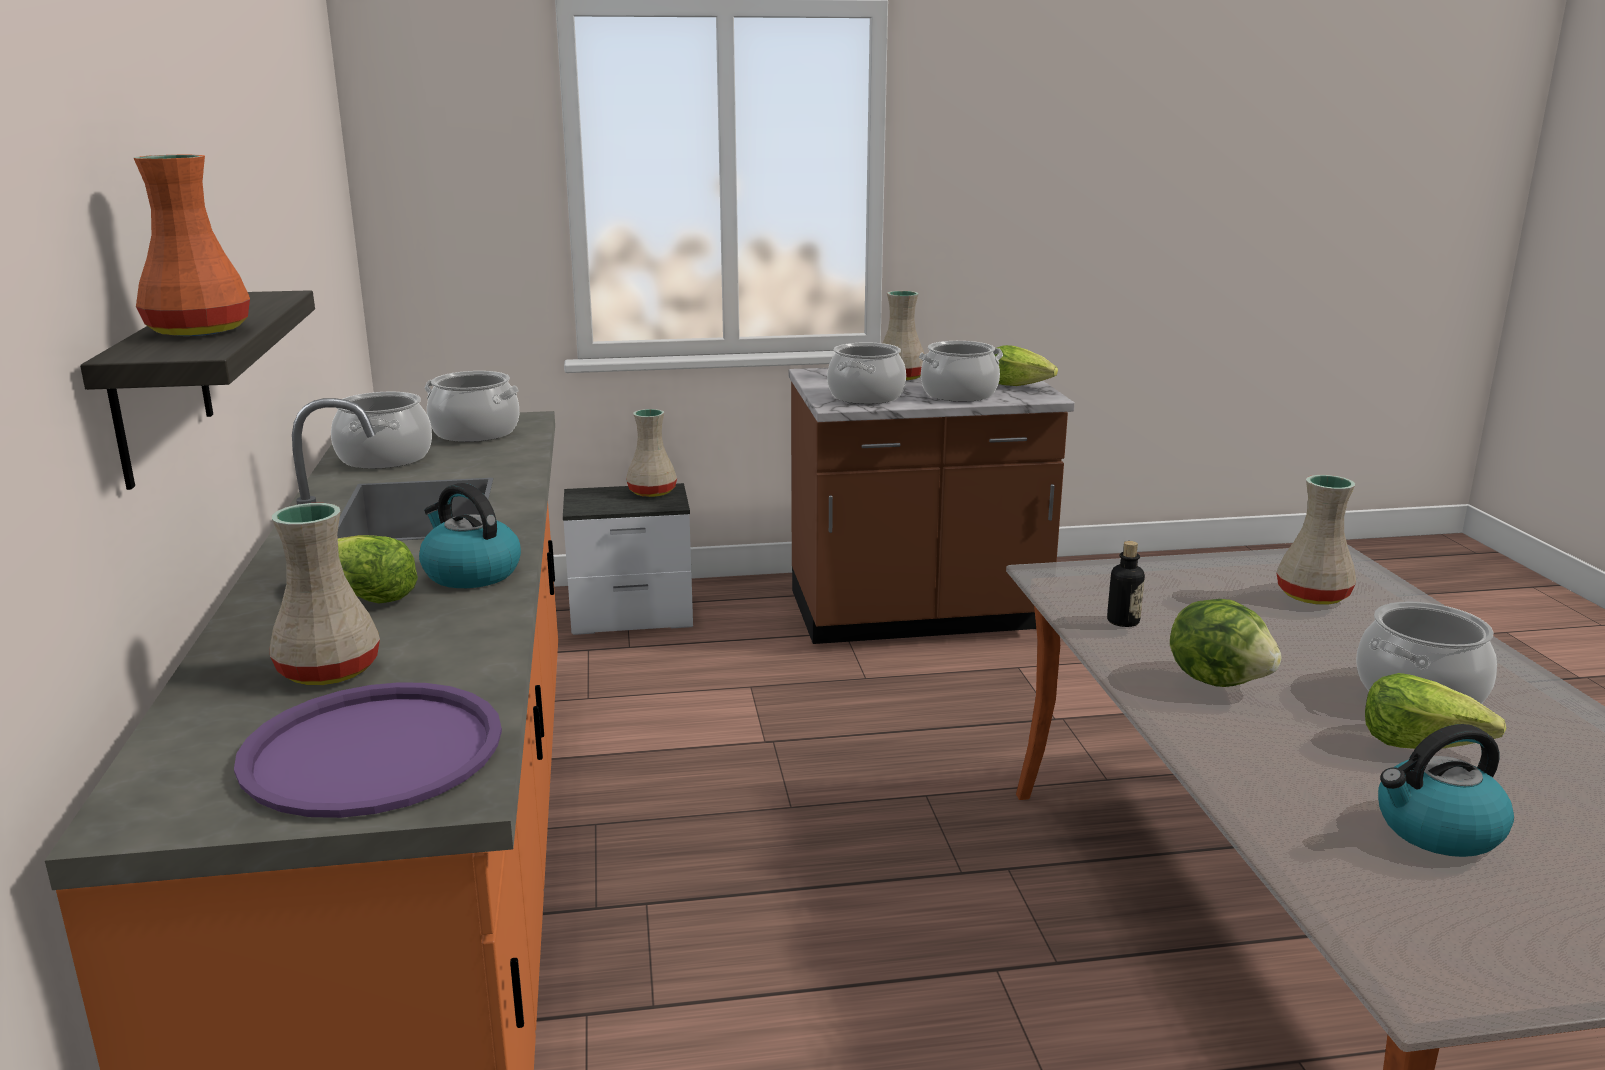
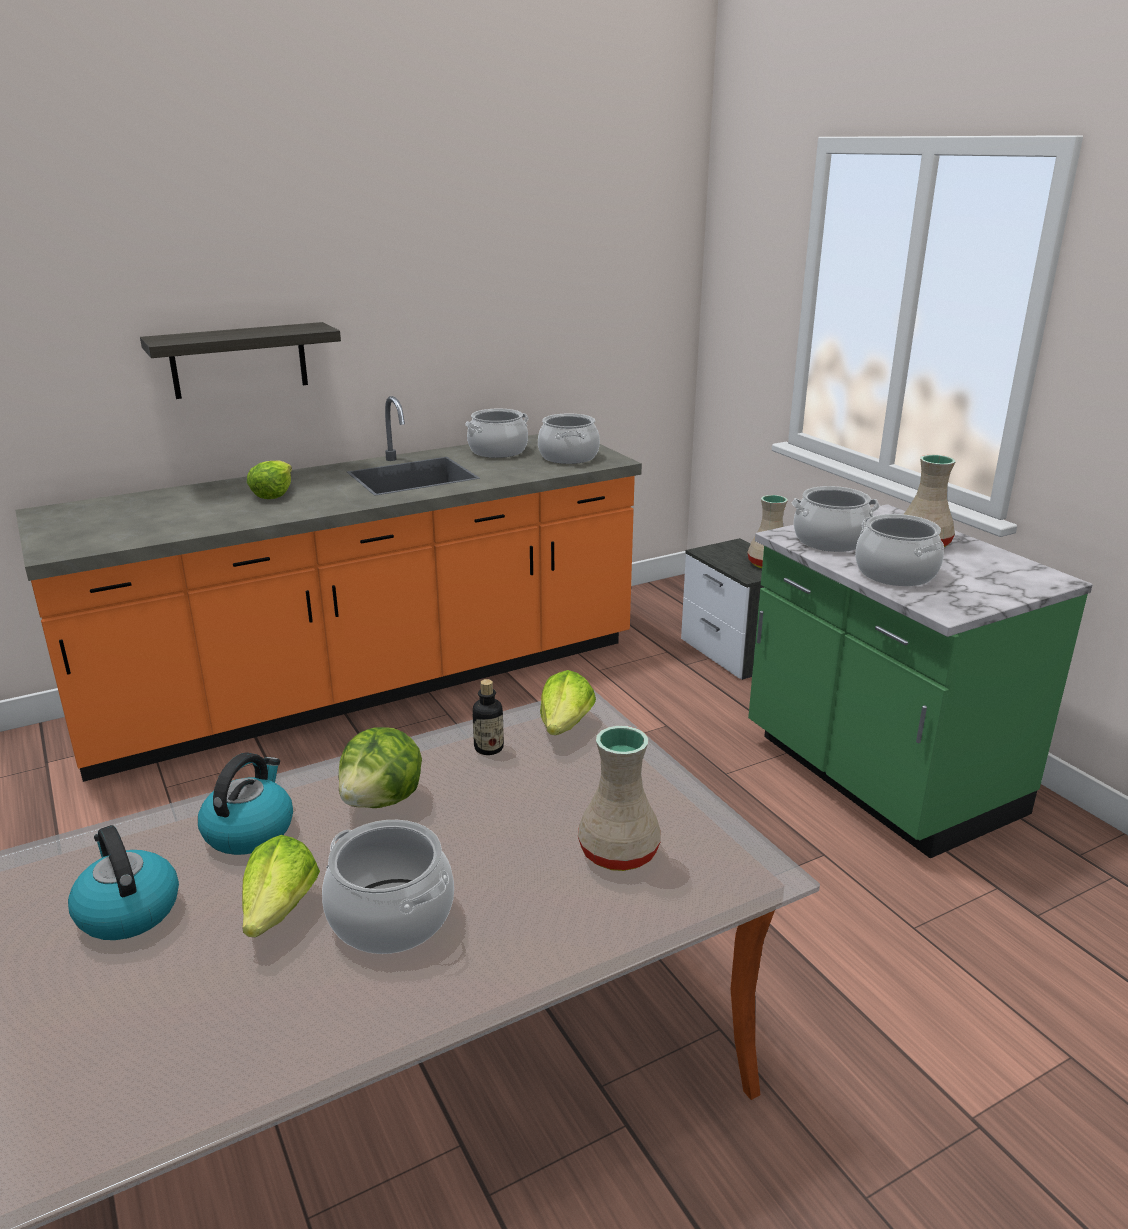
camera: 70 degrees right, 5 degrees up
orange vase [134,155,250,336] -> none
purple tray [234,682,502,818] -> none
beige vase [270,503,380,685] -> none
kettle [419,483,521,588] -> kettle moved to [198,752,293,855]
brown counter [789,368,1075,644] -> green counter [748,504,1093,858]
lettuce [994,345,1058,386] -> lettuce moved to [540,670,596,735]

